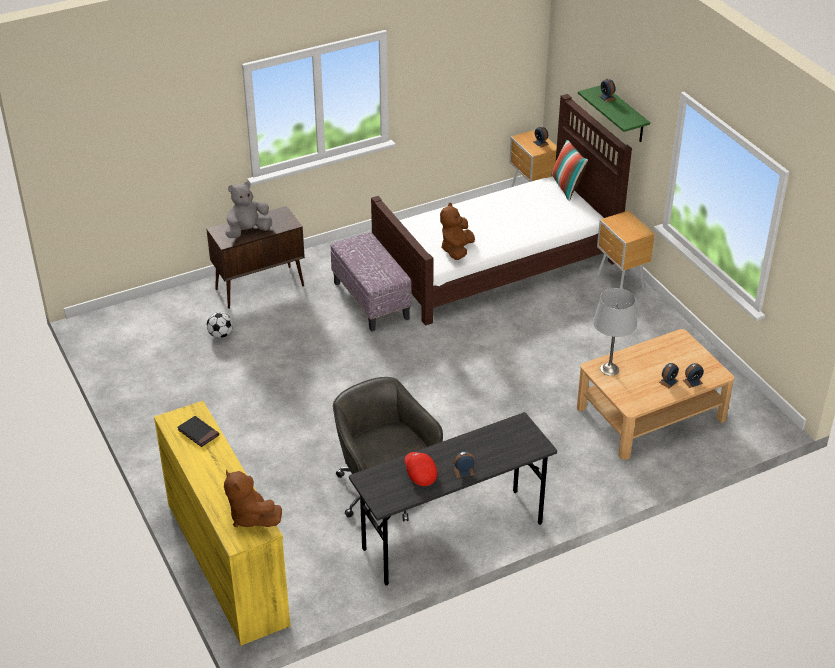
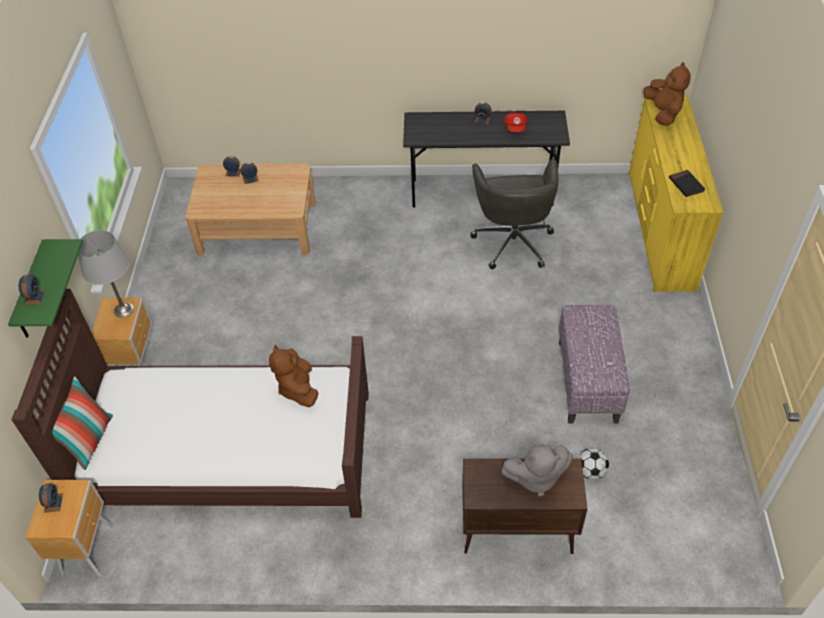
camera: 150 degrees left, 10 degrees up
ottoman [331,232,412,331] -> ottoman moved to [559,305,630,423]
brown plush toy [440,203,475,260] -> brown plush toy turned 120 degrees clockwise [269,345,318,407]
grey table lamp [593,288,637,376] -> grey table lamp moved to [78,230,134,318]

